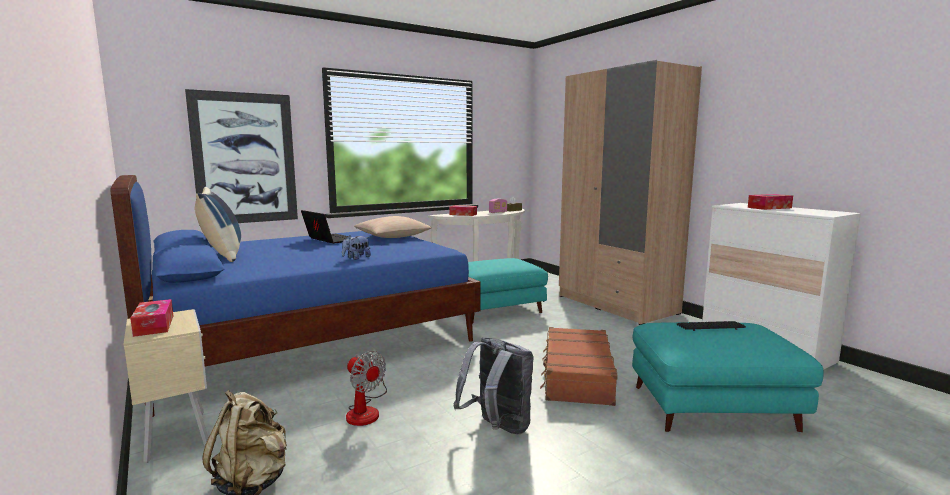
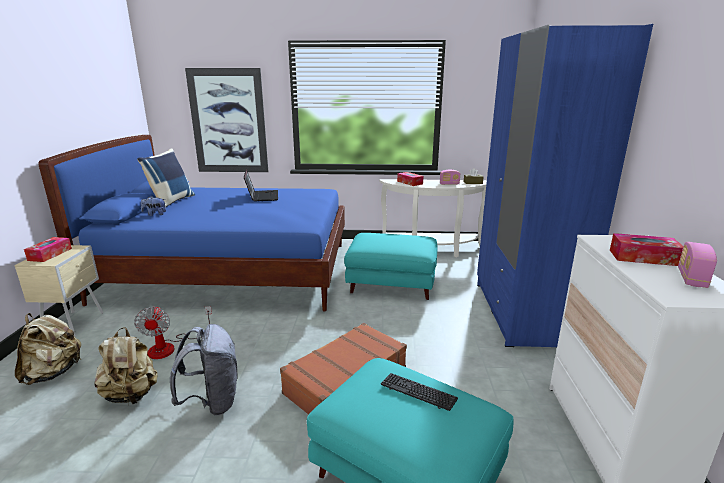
camera: 35 degrees right, 10 degrees up
plush toy [342,236,371,260] -> plush toy moved to [141,196,166,216]
beige pillow [354,216,432,238] -> none
beige wardrobe [559,60,702,325] -> blue wardrobe [477,24,653,347]
none -> beige backpack [94,327,158,404]
none -> radio [678,242,717,288]

